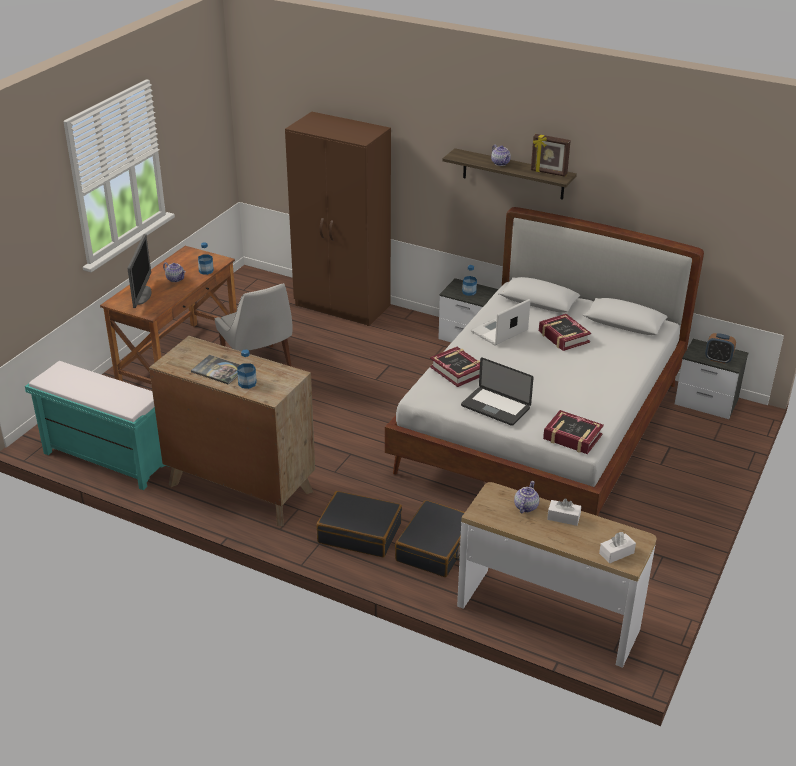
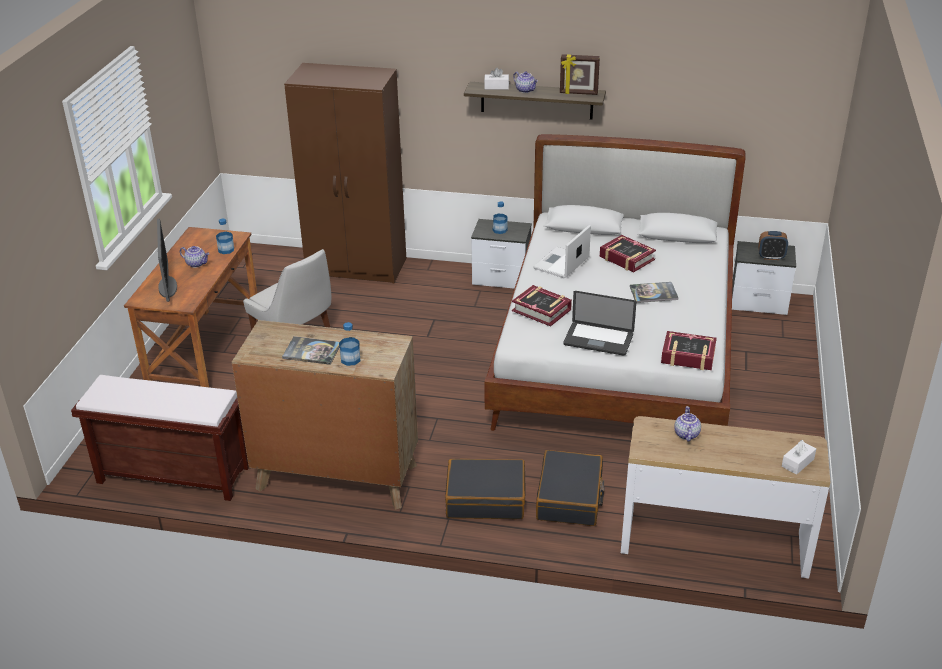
camera: 15 degrees left, 0 degrees up
turquoise bench [25,361,169,490] -> brown bench [71,375,249,501]
white tissue box [547,499,581,526] -> white tissue box moved to [484,68,509,89]
none -> book [630,282,678,303]

